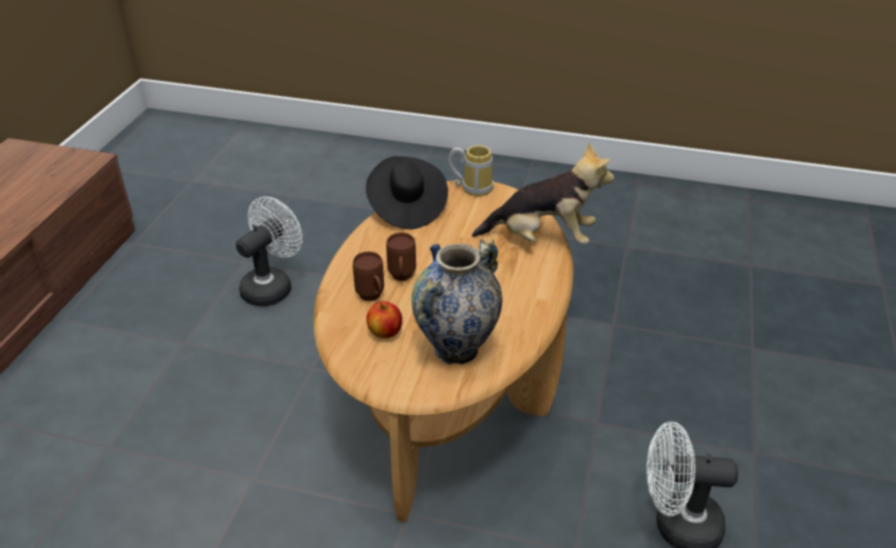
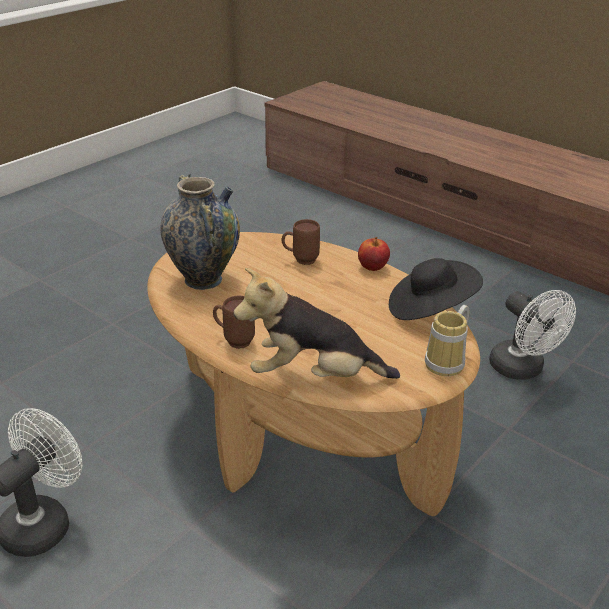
camera: 115 degrees right, 5 degrees down
apple [367,301,402,338] -> apple moved to [358,237,390,271]
brown mug [386,233,416,281] -> brown mug moved to [213,296,255,349]
plush toy [472,142,614,244] -> plush toy turned 60 degrees clockwise [233,268,400,379]

